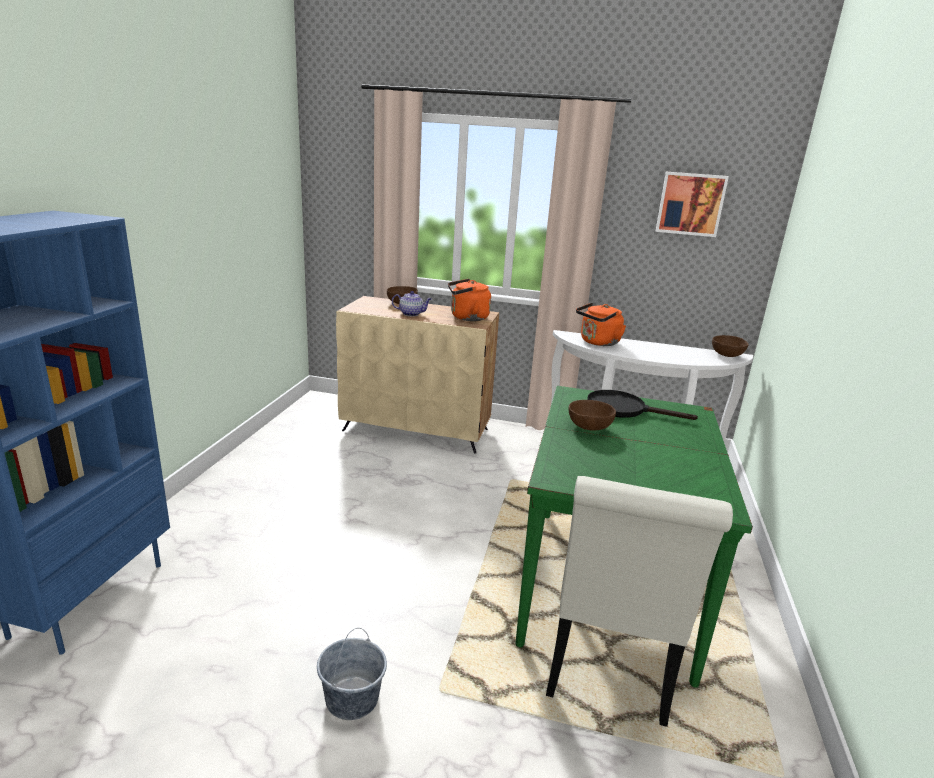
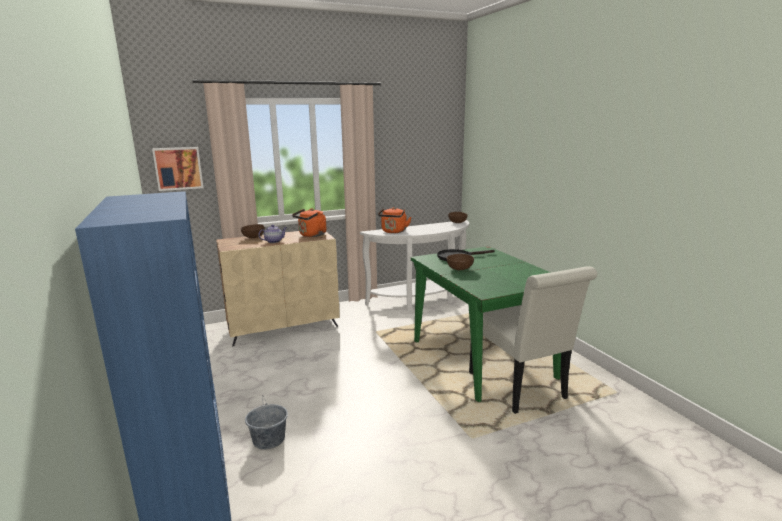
camera: 35 degrees left, 5 degrees down
grey bucket [317,628,387,720] -> grey bucket moved to [245,395,288,450]
picture [656,172,729,237] -> picture moved to [152,147,203,191]

